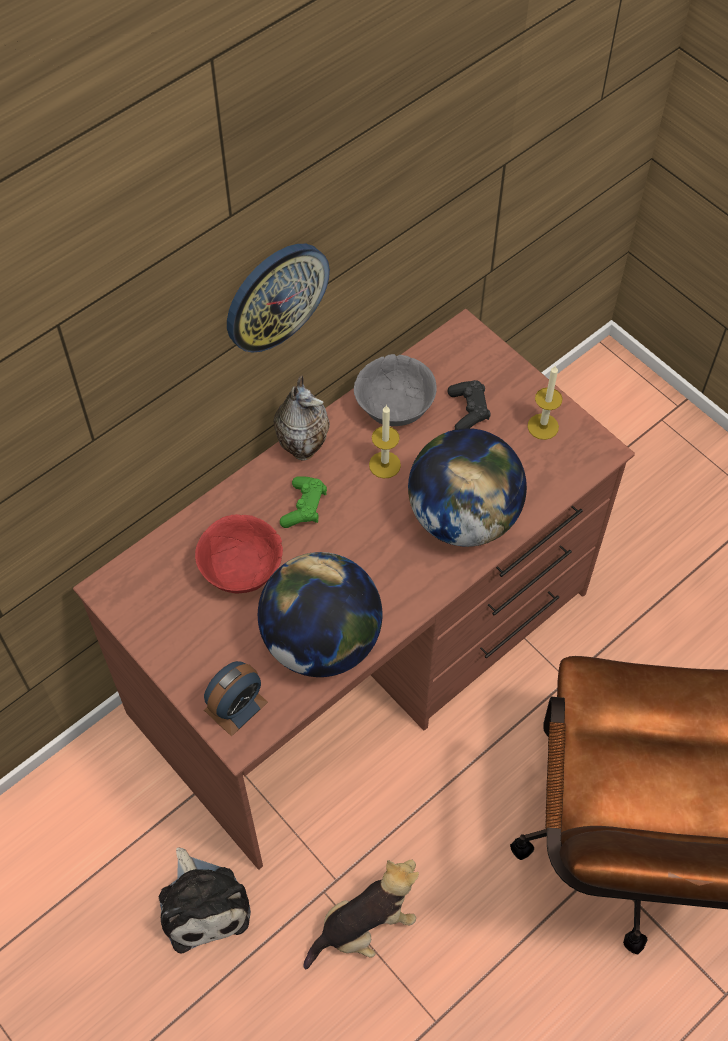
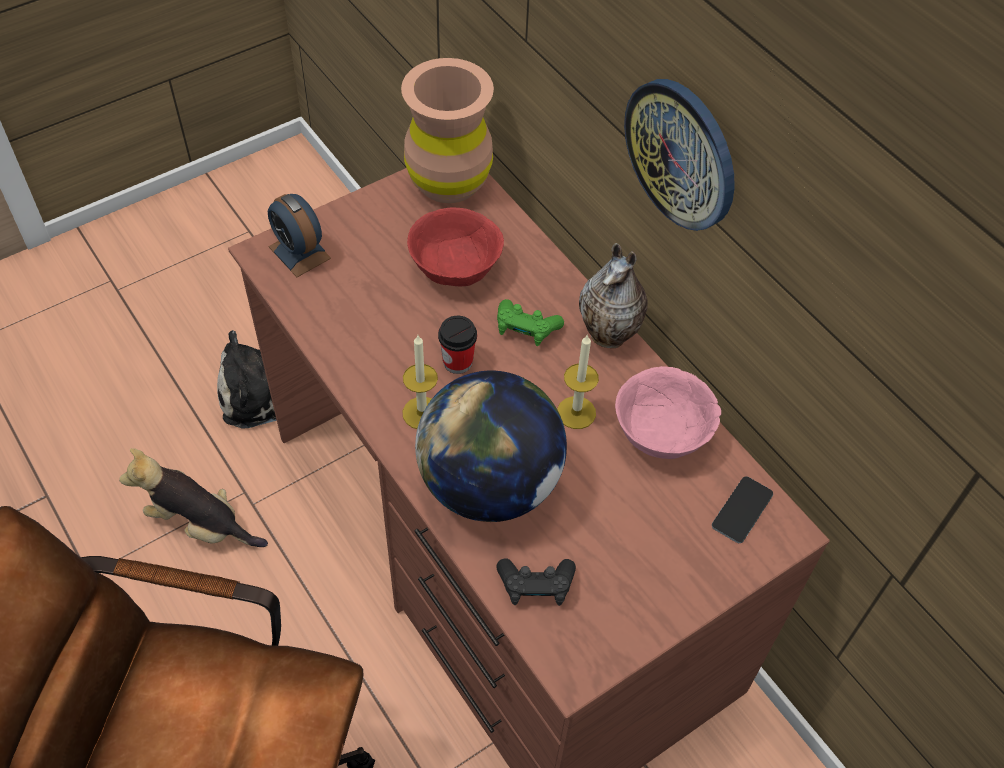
camera: 95 degrees right, 5 degrees down
globe [258,552,383,677] -> none
plush toy [303,860,419,969] -> plush toy turned 135 degrees clockwise [119,448,268,547]
grey bowl [354,354,437,426] -> pink bowl [615,366,721,459]
black game controller [447,380,491,430] -> black game controller moved to [496,558,576,606]
candle [528,365,563,440] -> candle moved to [403,335,438,429]
none -> brown vase [401,58,494,203]
none -> cup [438,316,477,374]
none -> phone [712,477,773,543]

